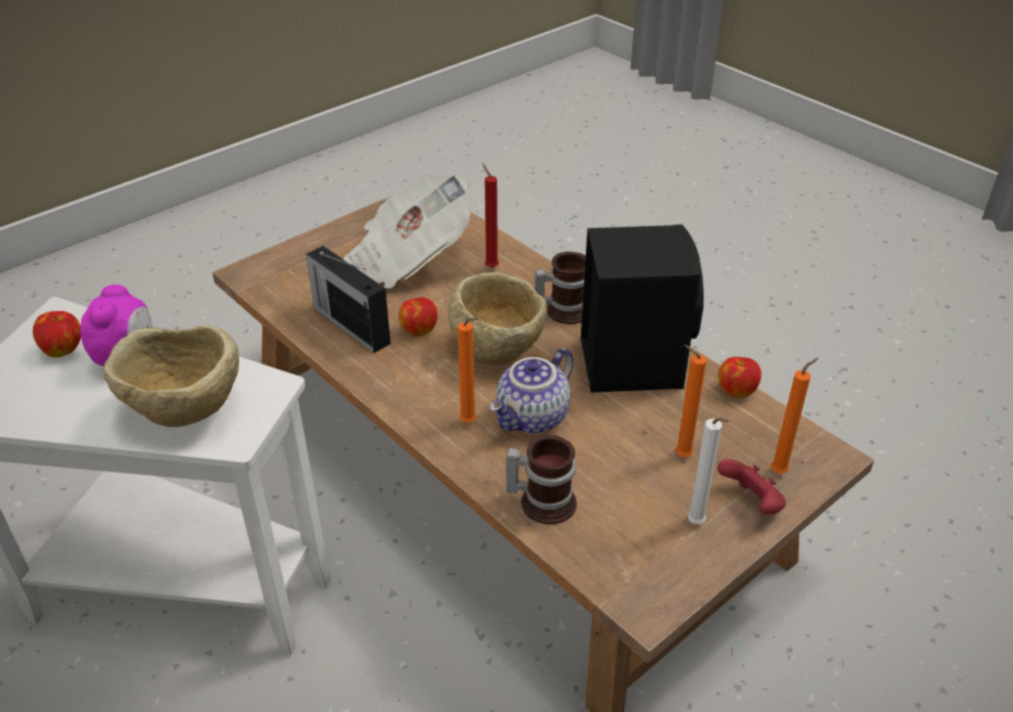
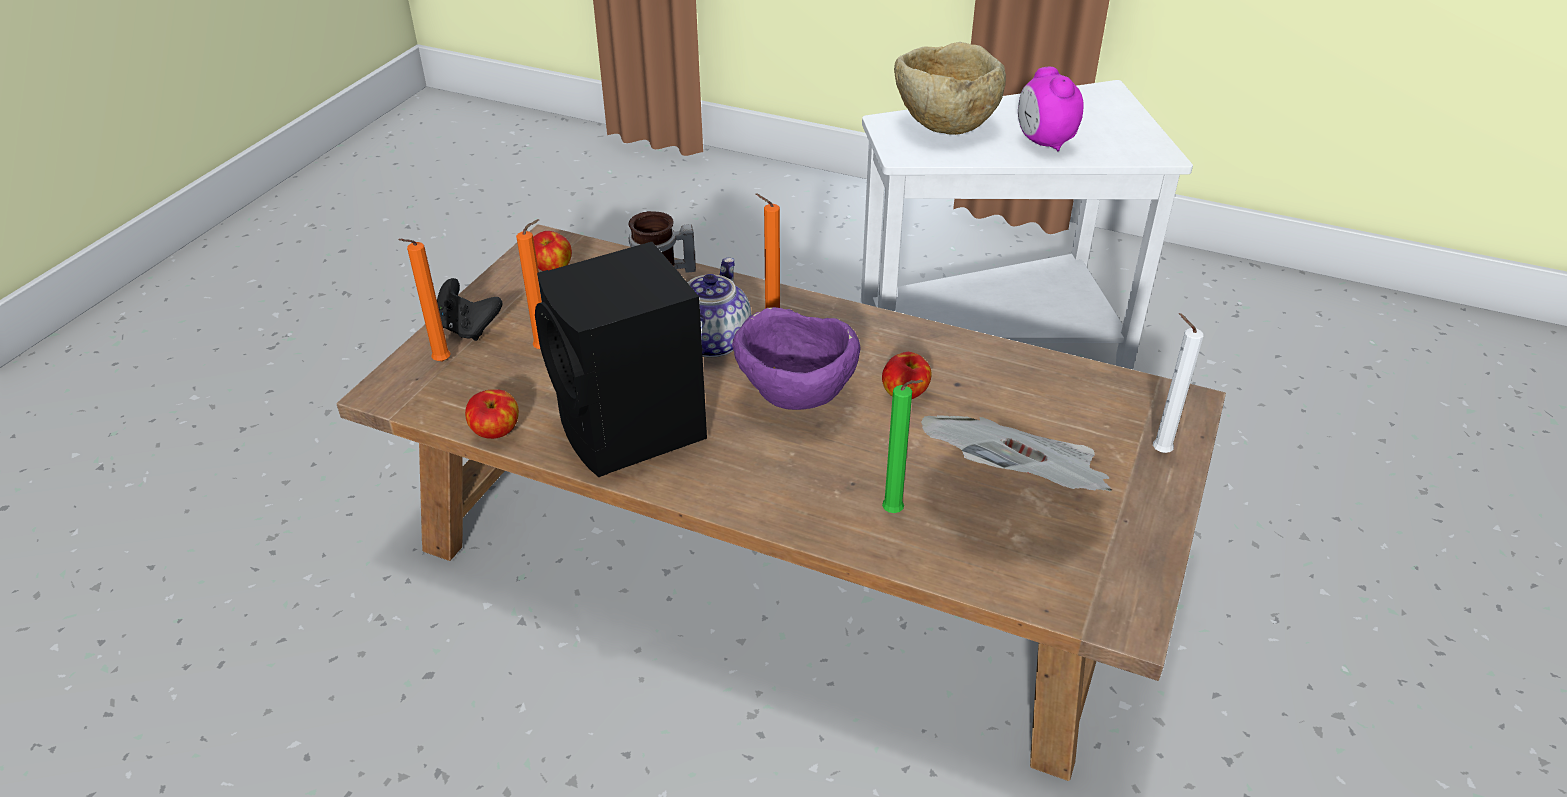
camera: 155 degrees right, 0 degrees up
apple [33,311,81,358] -> apple moved to [533,231,572,271]
radio [306,246,391,353] -> none
beige bowl [448,272,547,365] -> purple bowl [732,307,861,410]
red candle [482,163,499,268] -> green candle [882,380,923,513]
mug [534,251,586,324] -> none
white candle [687,418,729,524] -> white candle moved to [1153,313,1203,453]
red game controller [717,459,786,514] -> black game controller [437,278,503,341]

